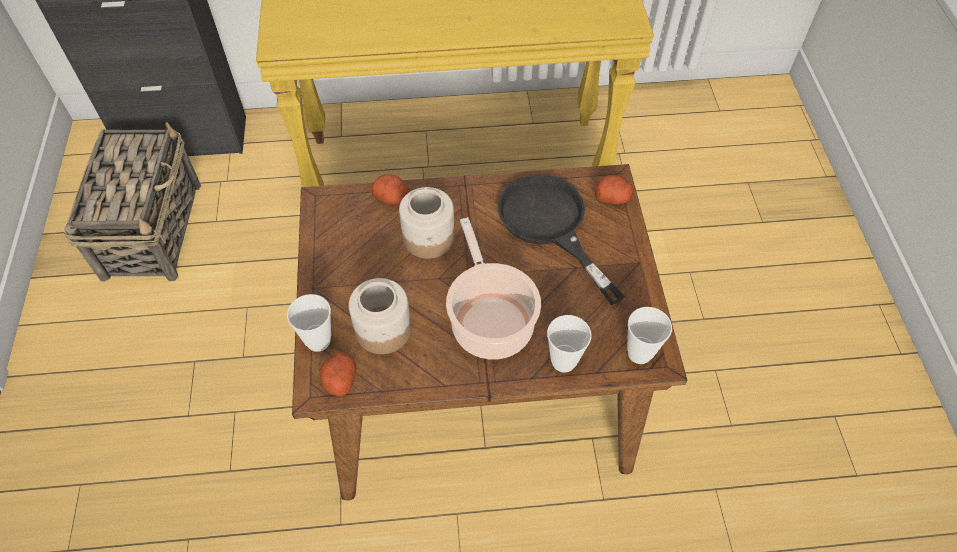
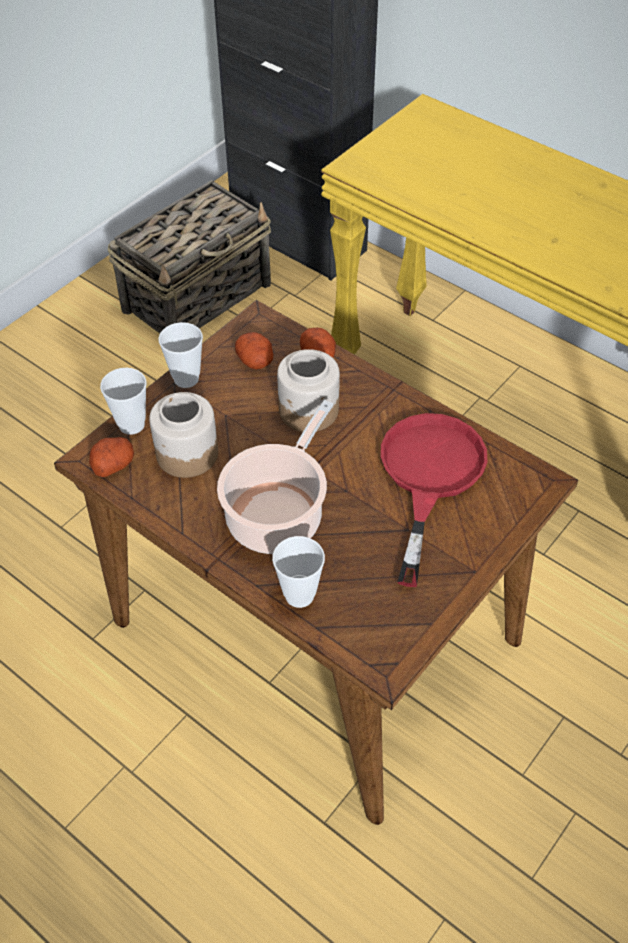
camera: 45 degrees right, 5 degrees down
black frying pan [498,174,625,305] -> red frying pan [381,413,487,587]
potato [595,175,634,204] -> potato moved to [235,332,273,369]
cup [627,307,672,364] -> cup moved to [158,322,203,388]

